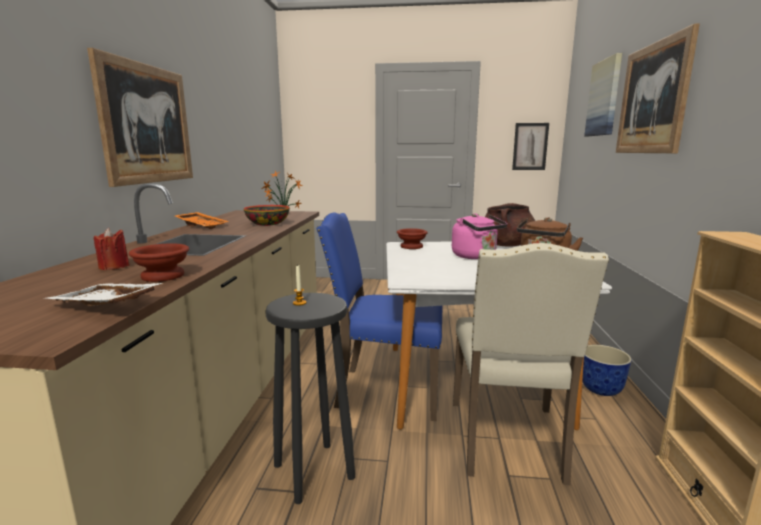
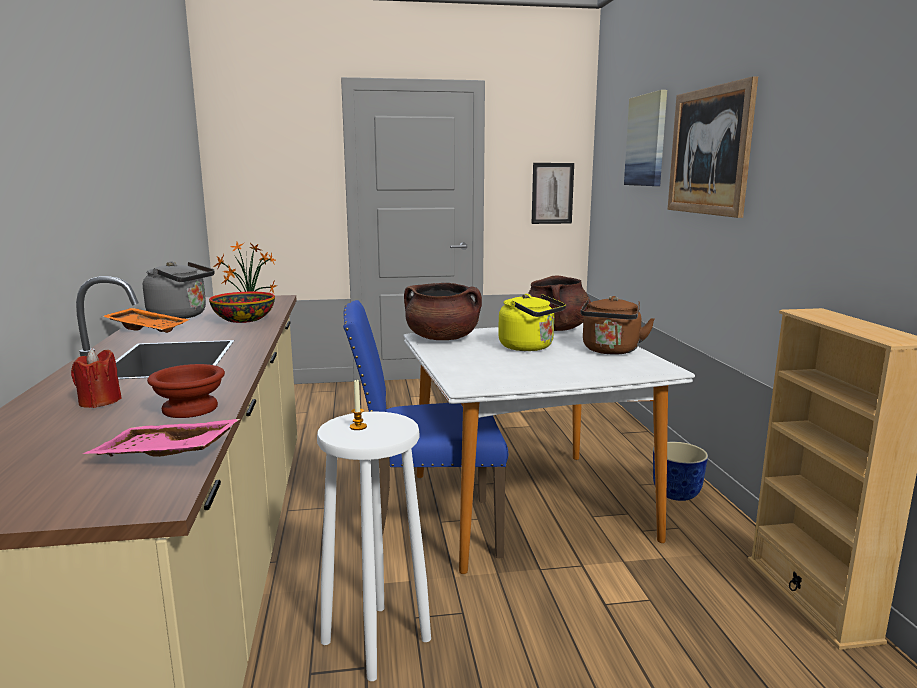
camera: 15 degrees left, 0 degrees up
white tray [45,283,163,306] -> pink tray [83,419,240,457]
picture [87,48,193,187] -> none
black stool [265,293,355,504] -> white stool [317,411,431,681]
brown bowl [397,228,428,249] -> brown cooking pot [404,283,482,340]
pink kettle [452,213,507,259] -> yellow kettle [498,294,566,351]
beige chair [453,243,609,485] -> none
none -> grey kettle [143,261,215,319]

